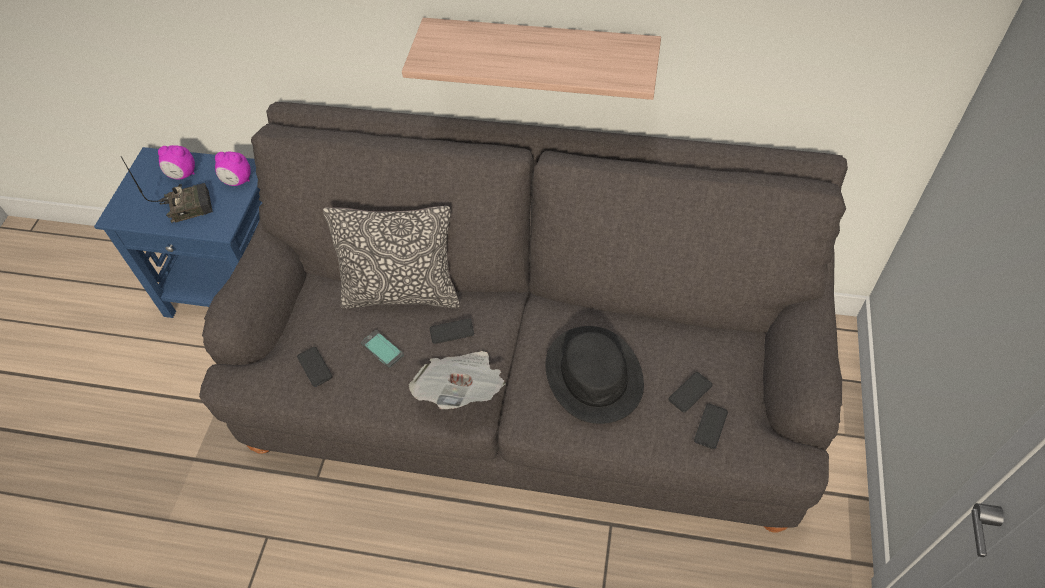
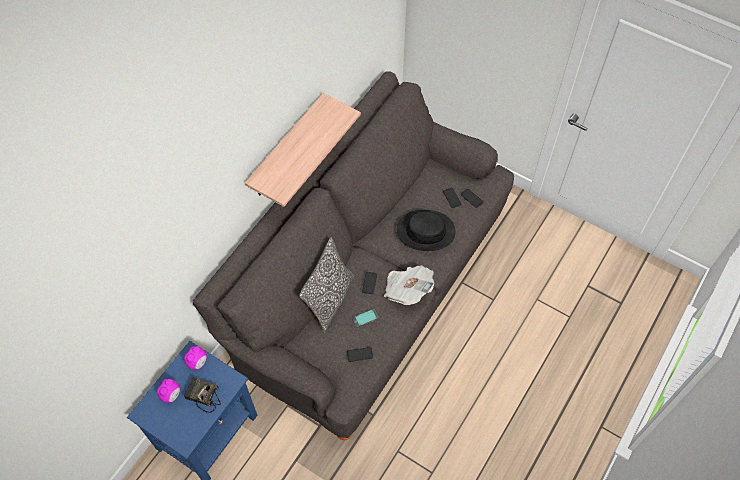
camera: 70 degrees left, 5 degrees up
radio [121,156,213,223] -> radio turned 75 degrees counterclockwise [184,377,221,413]

